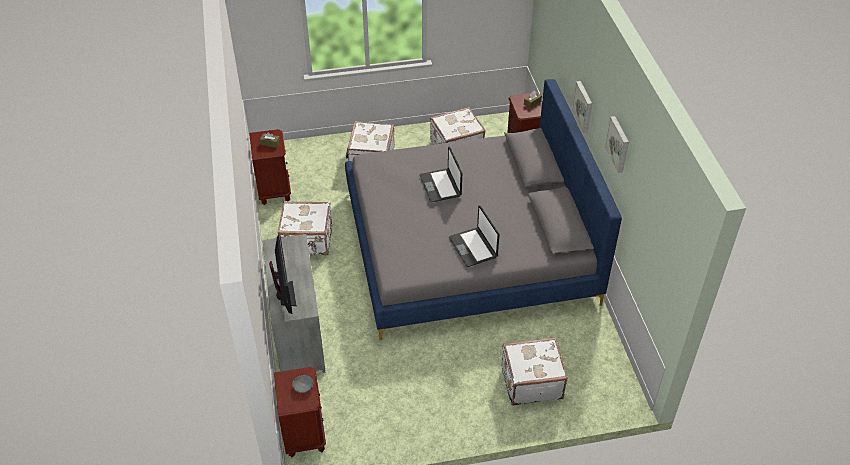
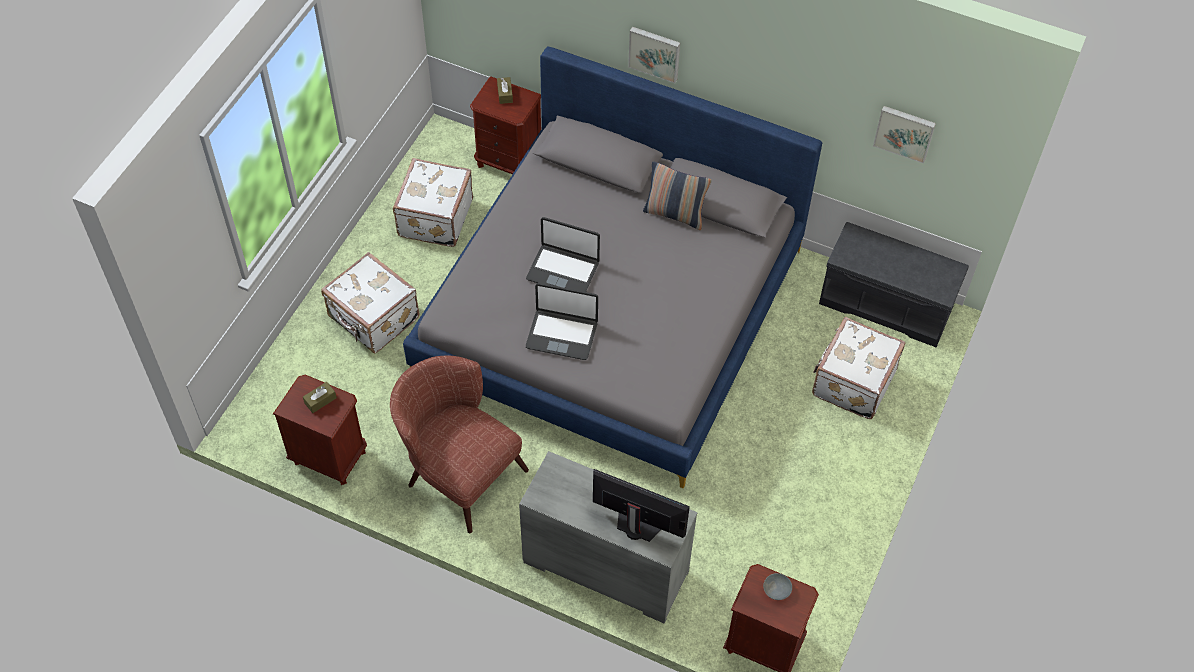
camera: 55 degrees left, 10 degrees up
white suitcase [278,201,332,255] -> brown armchair [390,356,529,533]
laptop [449,205,499,267] -> laptop moved to [526,283,598,360]
picture [605,116,629,173] -> picture moved to [873,106,936,164]
none -> pillow [643,161,712,230]
none -> grey bench [819,222,969,348]

